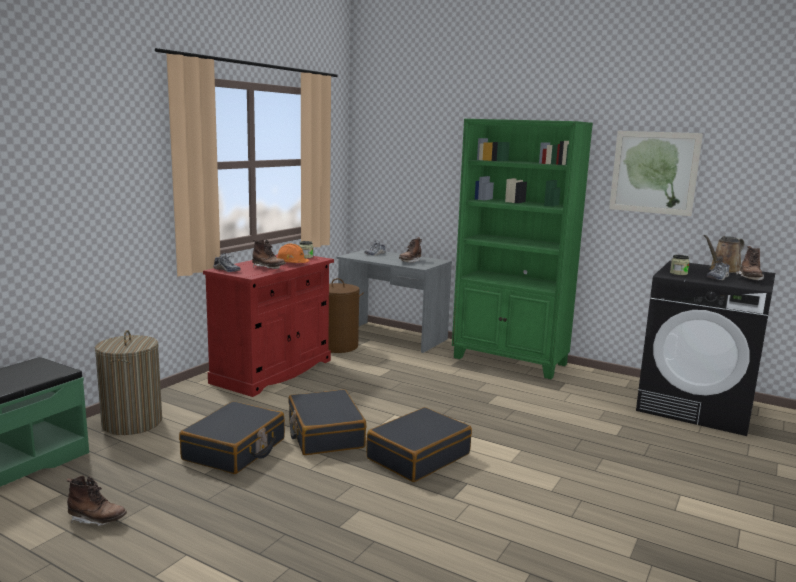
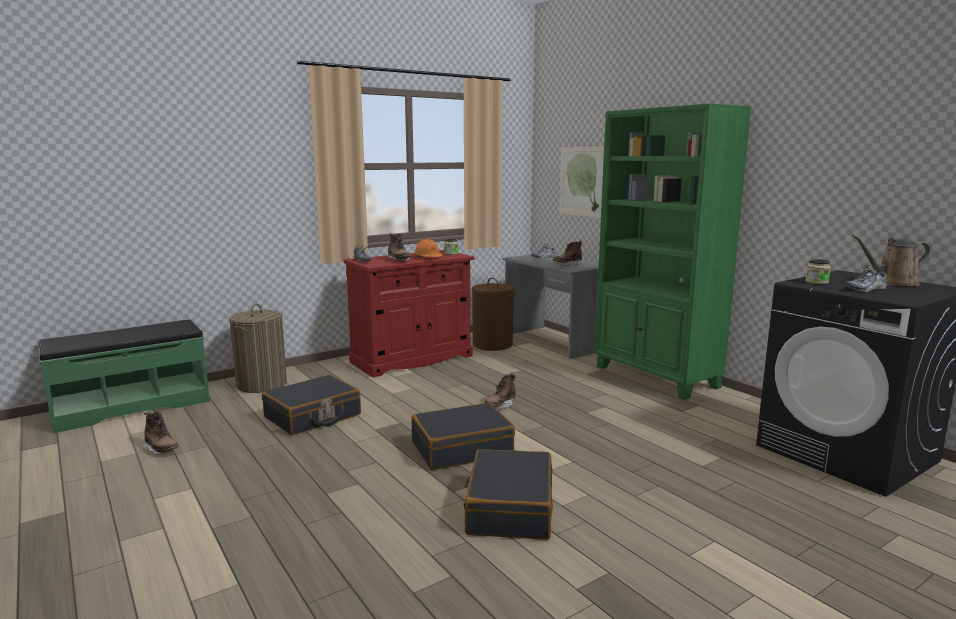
camera: 25 degrees right, 0 degrees up
black suitcase [288,389,367,455] -> black suitcase moved to [463,449,553,540]
picture [609,131,703,216] -> picture moved to [559,147,604,218]
brown boot [736,246,764,281] -> brown boot moved to [484,373,516,409]

